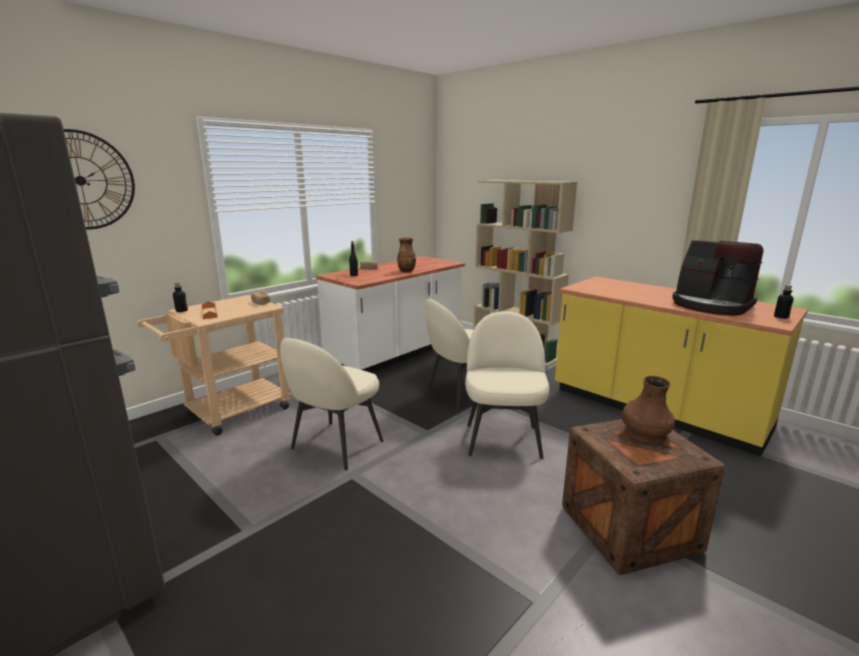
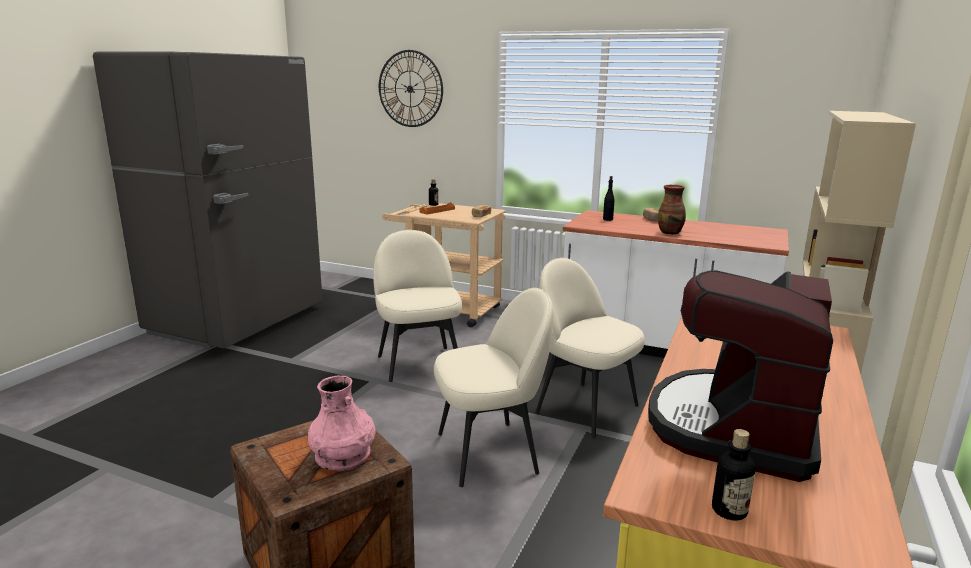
camera: 70 degrees right, 0 degrees up
beige chair [280,338,383,470] -> beige chair turned 60 degrees clockwise [373,230,462,382]
brown vase [622,376,675,445] -> pink vase [308,376,376,471]

